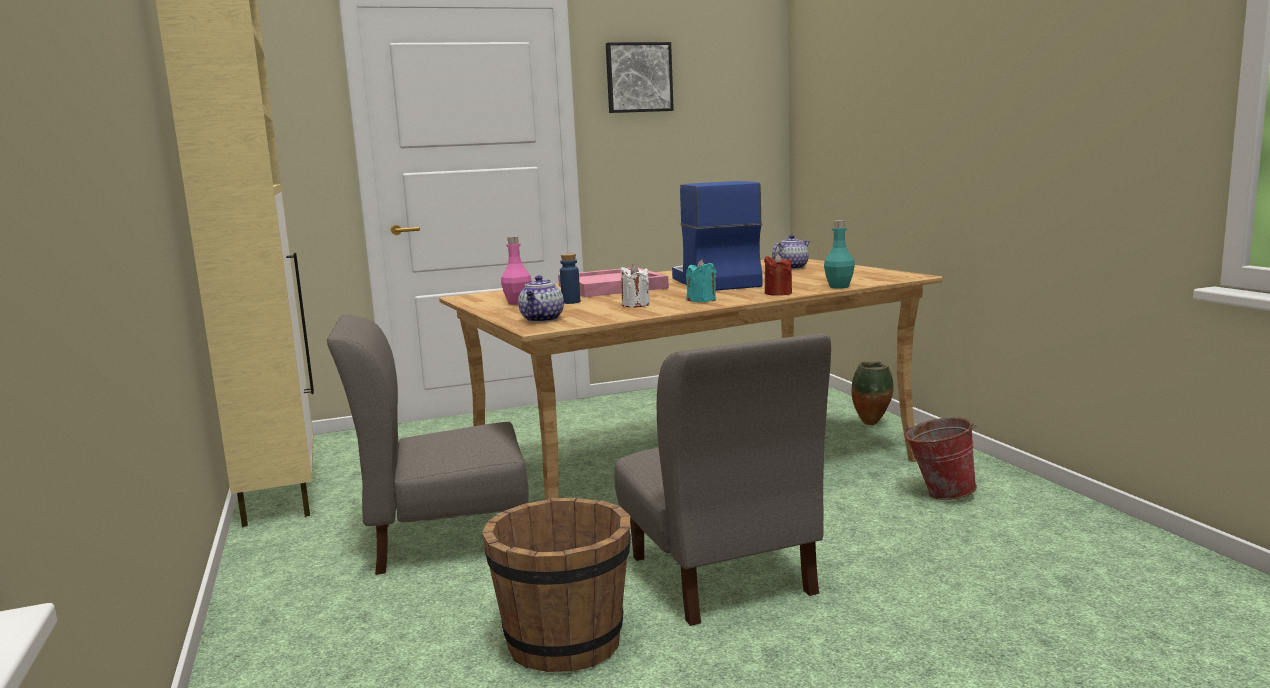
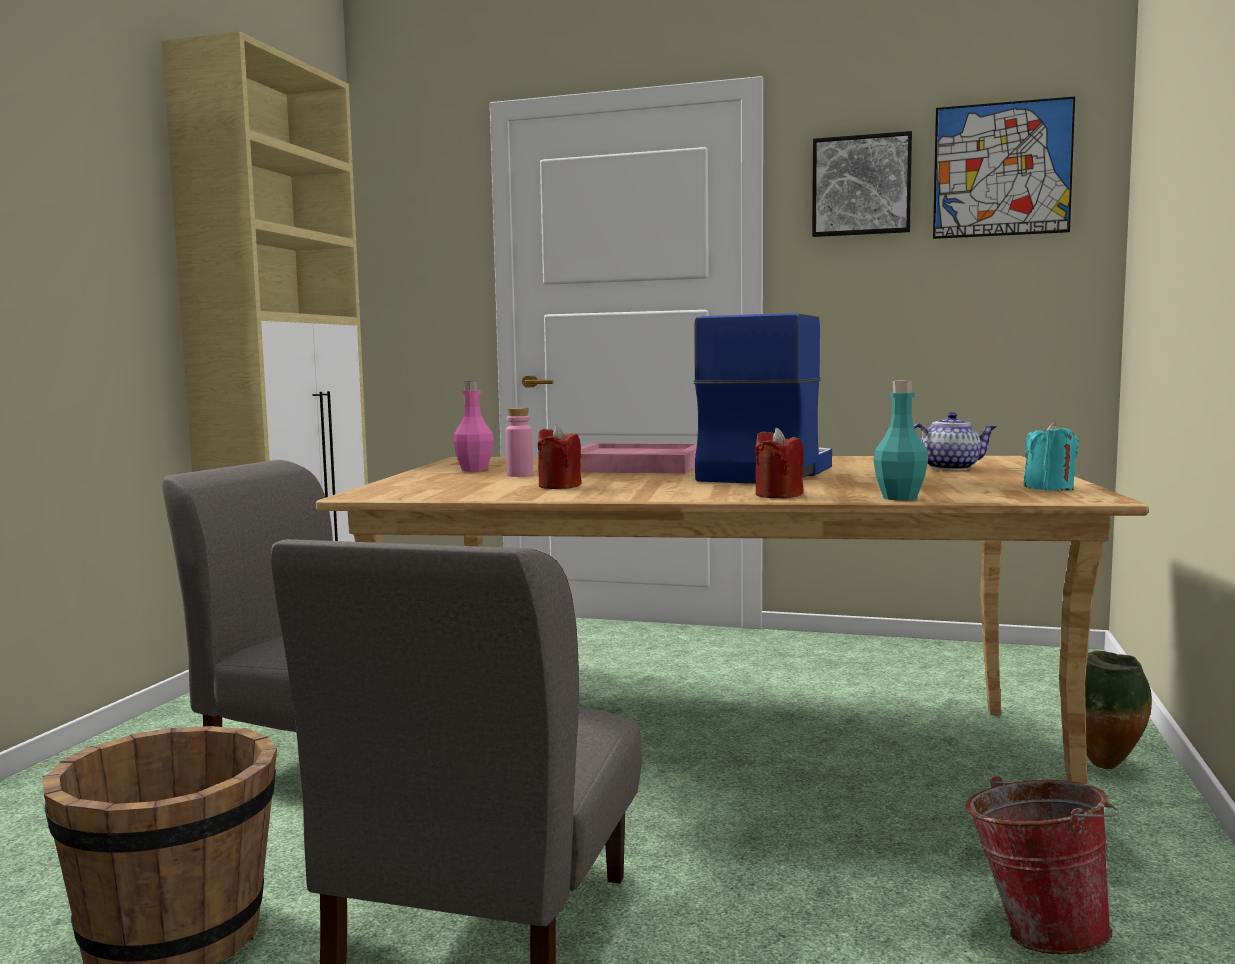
camera: 35 degrees right, 5 degrees down
teapot [518,275,564,322] -> none
blue bottle [560,254,580,304] -> pink bottle [506,408,533,477]
white candle [621,264,650,307] -> red candle [538,425,581,489]
turquoise candle [686,259,716,302] -> turquoise candle moved to [1024,422,1079,491]
none -> picture [933,96,1075,239]

